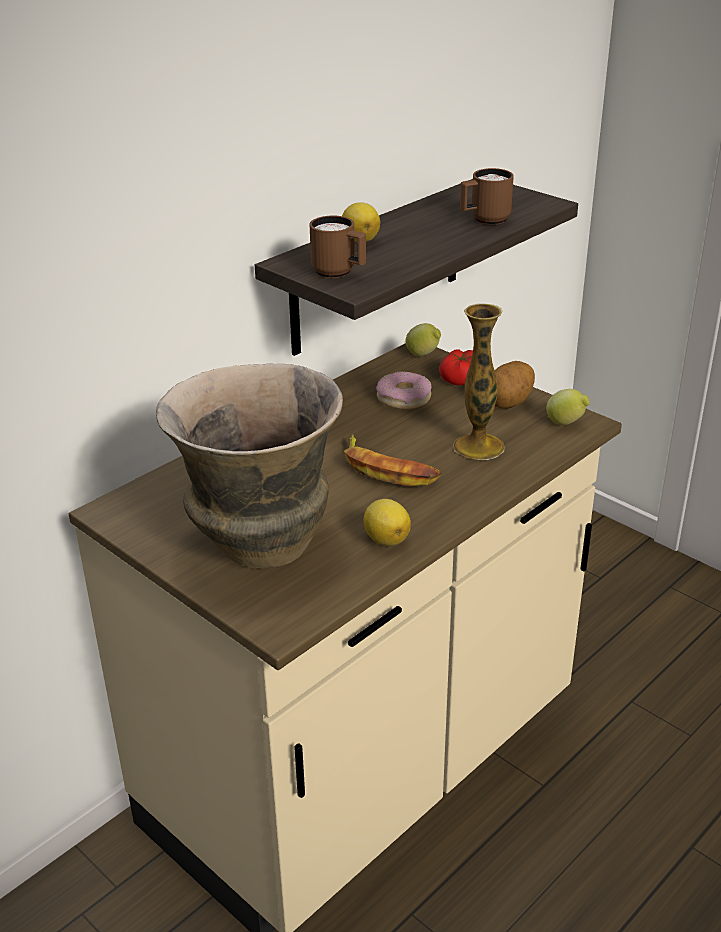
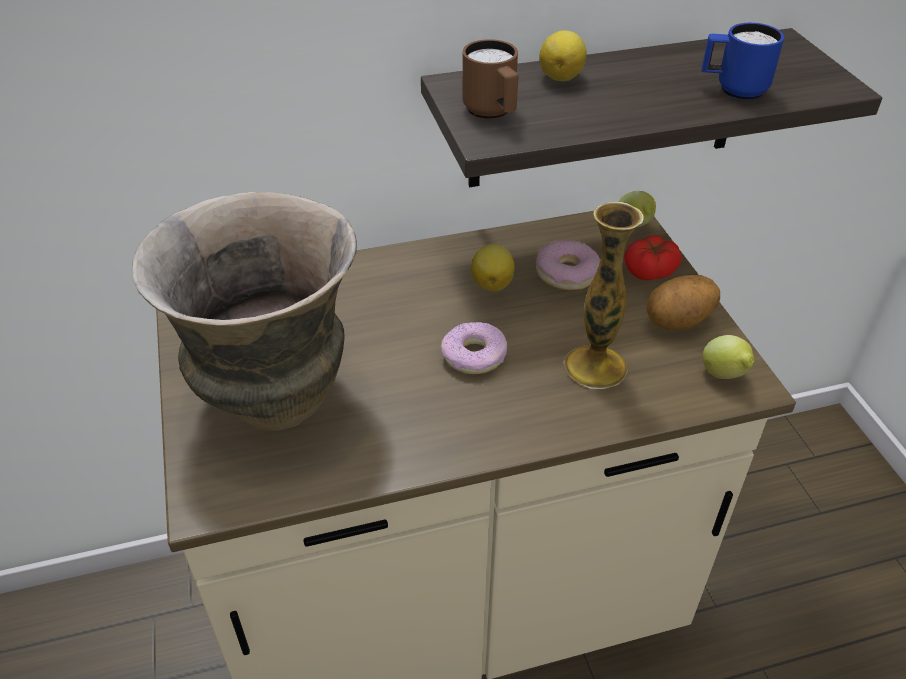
camera: 30 degrees right, 10 degrees up
banana [344,434,441,486] -> donut [441,322,507,374]
lemon [364,499,411,546] -> lemon moved to [471,244,515,291]
brown mug [460,168,514,225] -> blue mug [701,23,784,100]

